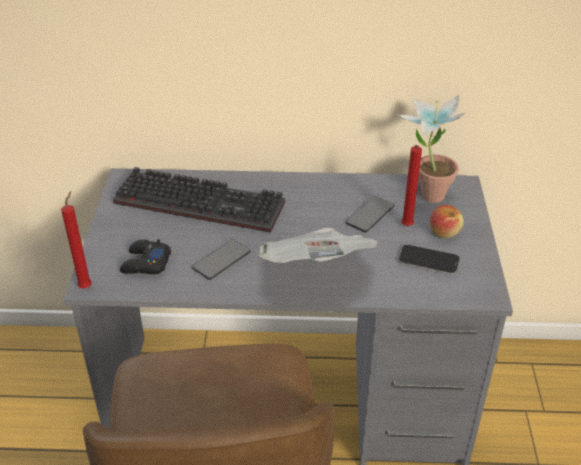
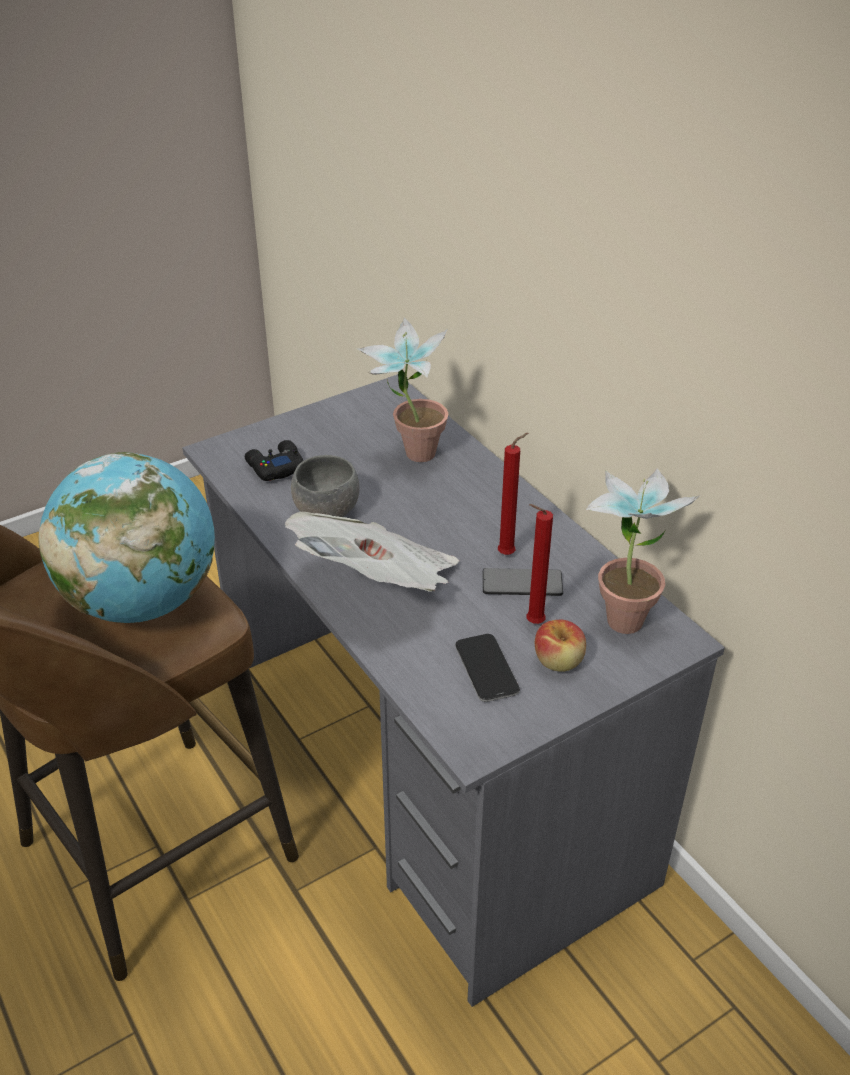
camera: 55 degrees right, 0 degrees up
red candle [61,191,92,288] -> red candle moved to [498,433,528,555]
keyboard [113,167,285,233] -> potted plant [358,317,448,462]
phone [192,239,250,280] -> grey bowl [291,455,359,517]
none -> globe [39,452,215,623]

